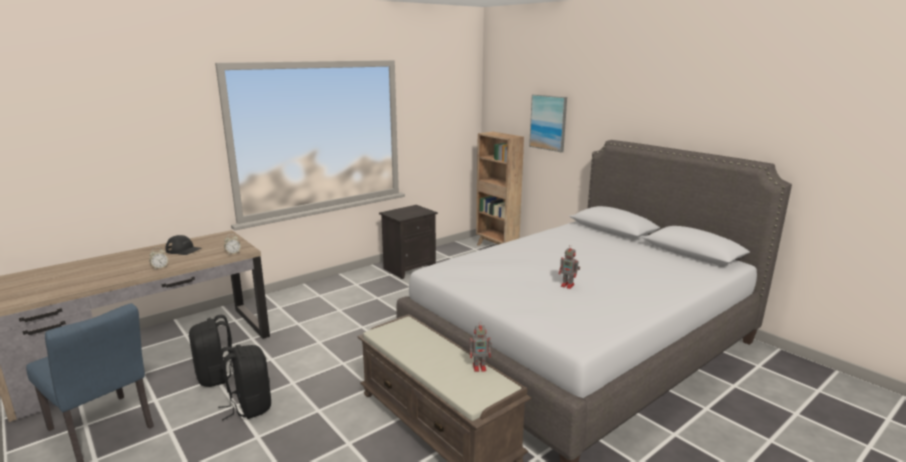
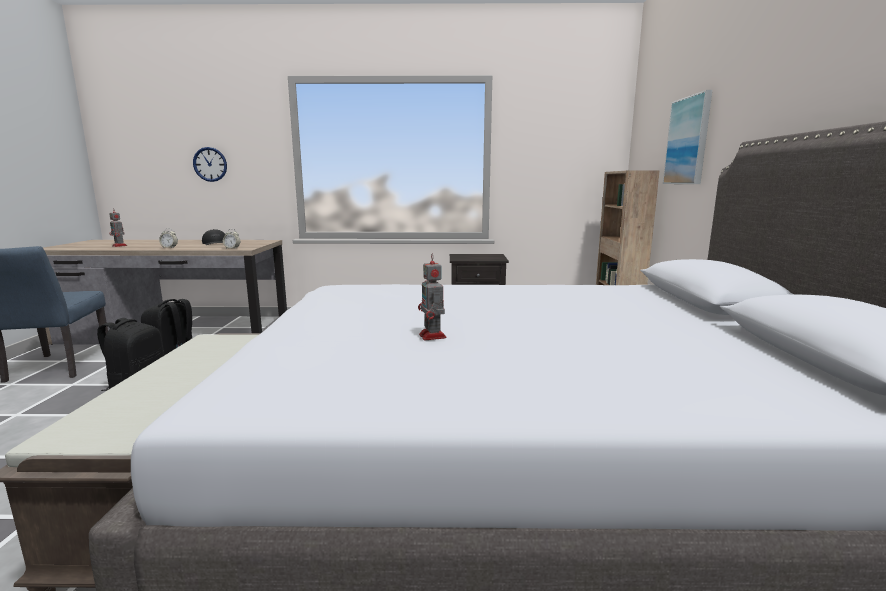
camera: 40 degrees right, 5 degrees down
toy robot [470,321,492,372] -> toy robot moved to [109,208,127,247]
none -> wall clock [193,147,227,182]

